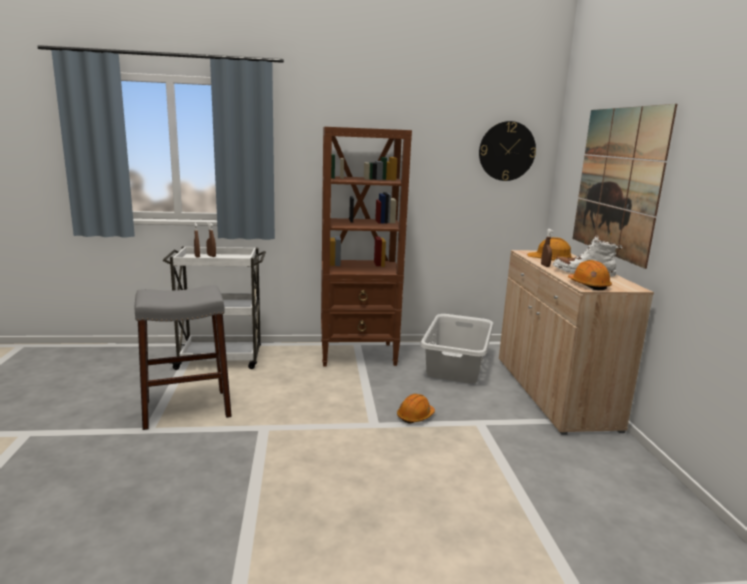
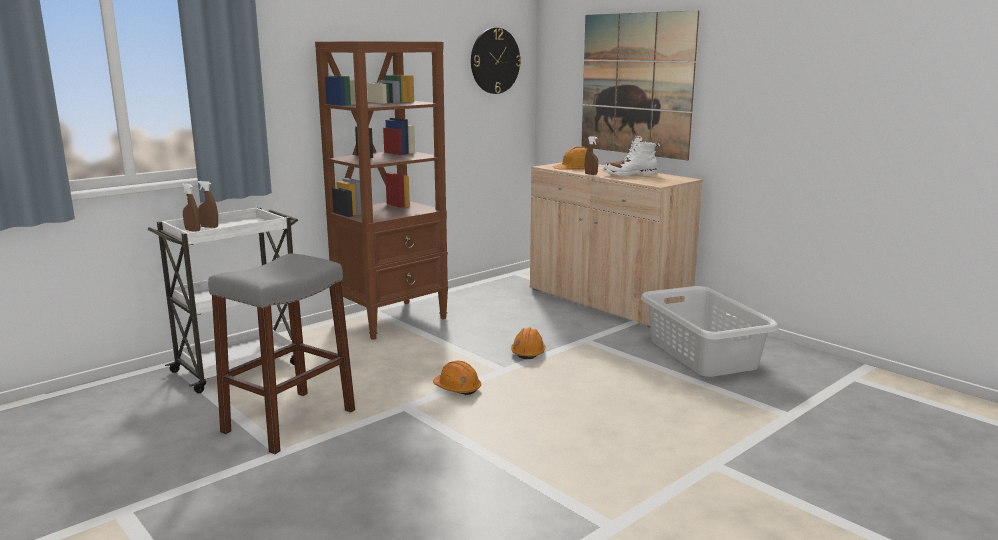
camera: 35 degrees left, 0 degrees up
grey laundry basket [420,314,493,384] -> grey laundry basket moved to [641,286,779,377]
orange hard hat [568,260,612,290] -> orange hard hat moved to [433,361,481,395]

